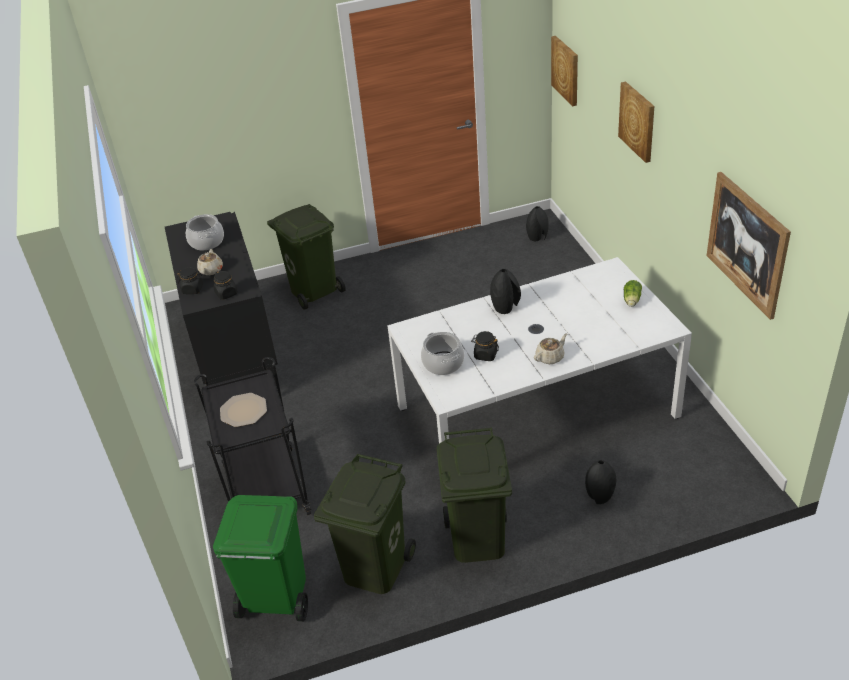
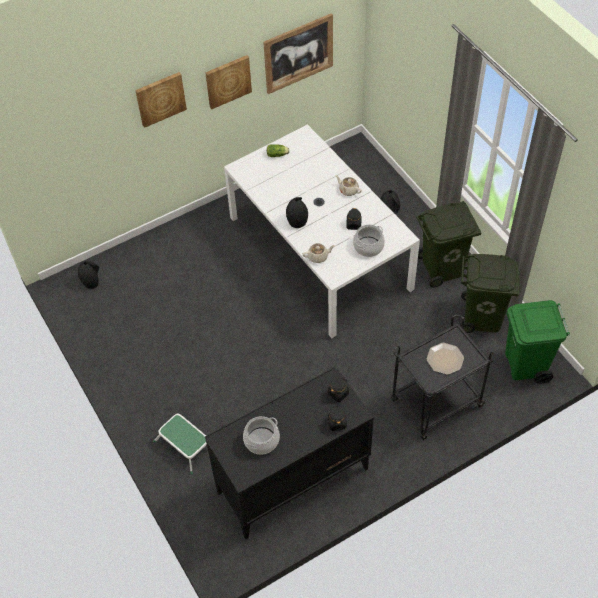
camera: 105 degrees left, 15 degrees up
beige teapot [197,249,223,275] -> beige teapot moved to [303,243,335,263]
green trash can [267,204,346,310] -> green step ladder [153,414,207,474]
picture [551,36,578,106] -> picture moved to [205,55,252,109]

